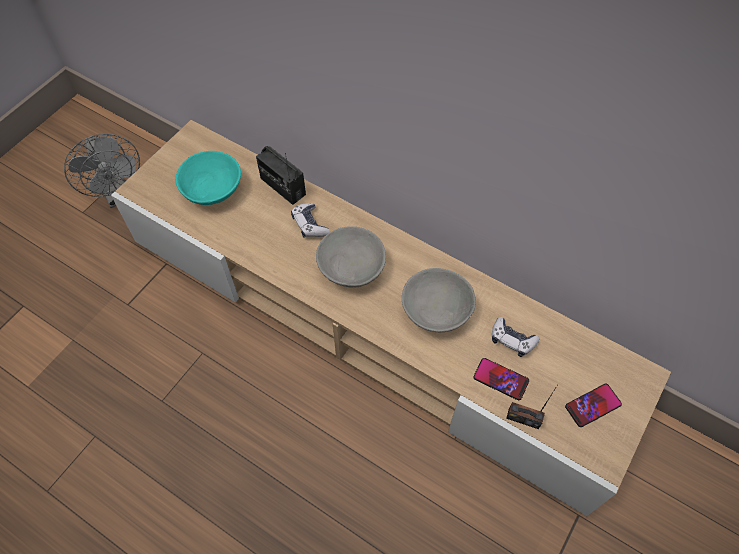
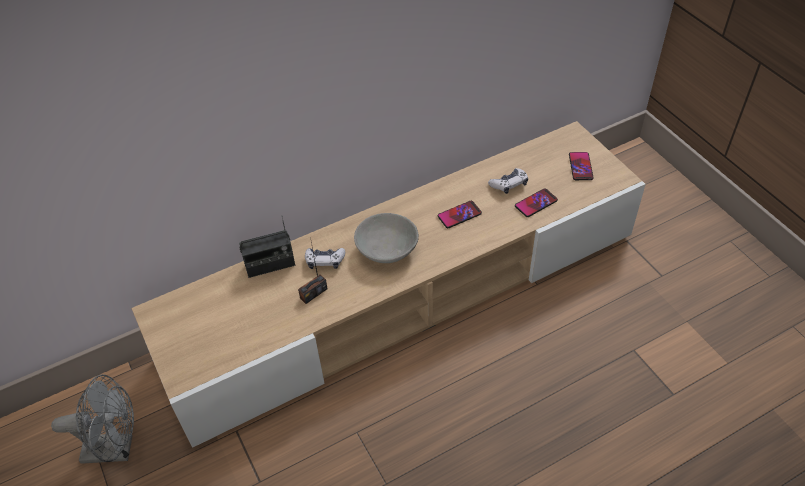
camera: 60 degrees left, 10 degrees down
turquoise bowl [175,151,241,205] -> none
grey bowl [402,268,476,332] -> phone [438,201,482,228]
radio [506,386,557,429] -> radio moved to [298,242,328,304]

